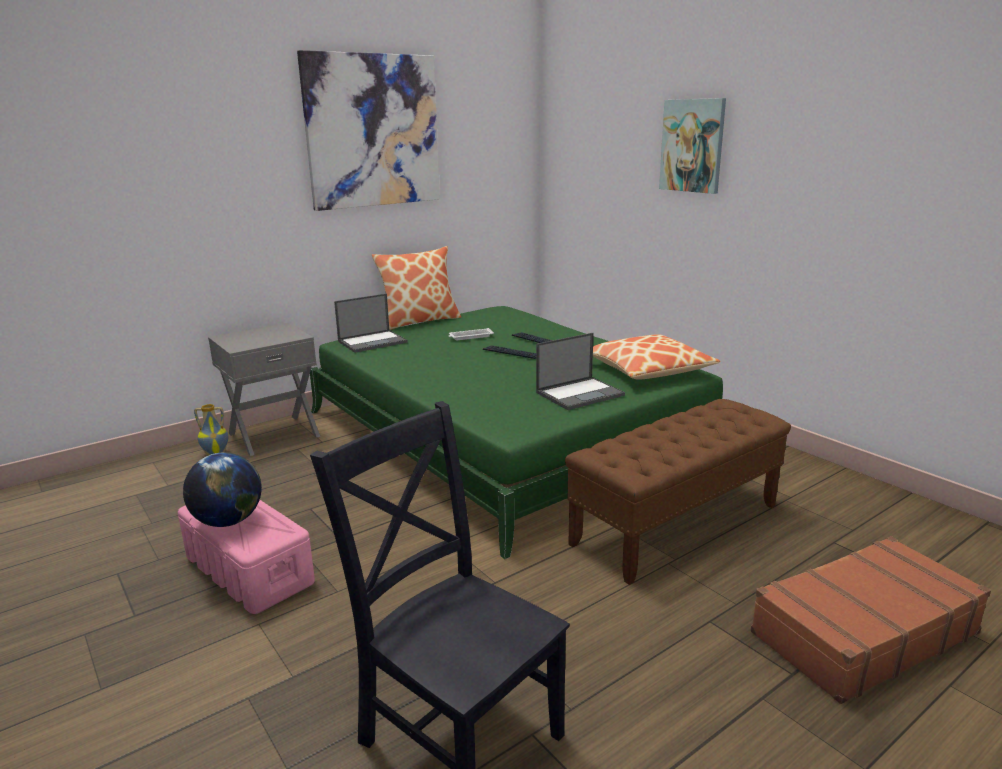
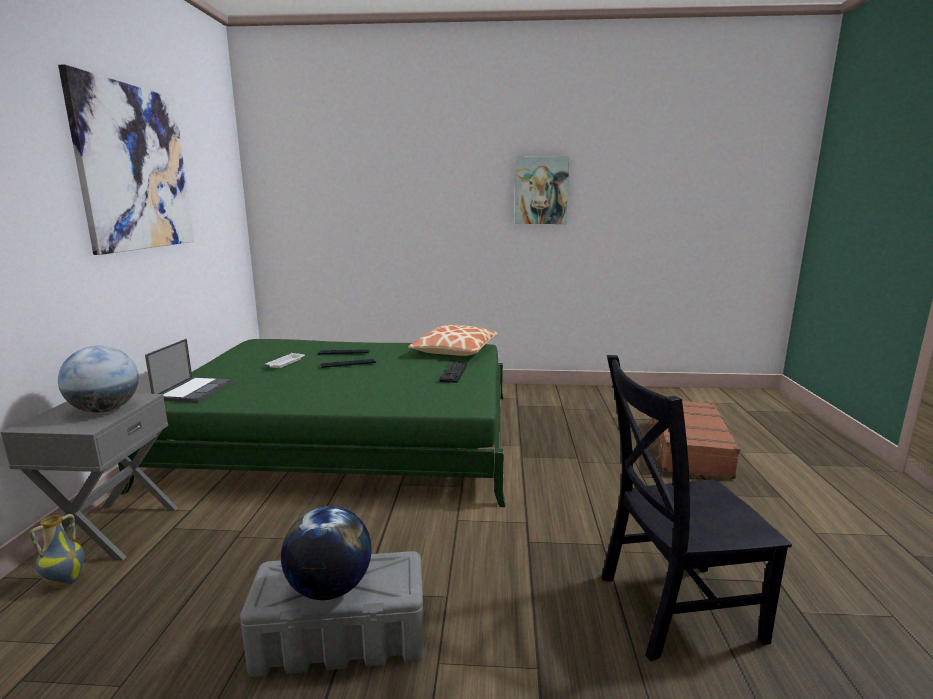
camera: 50 degrees left, 5 degrees down
pink storage box [178,500,315,614] -> grey storage box [240,551,424,677]
pillow [372,246,461,330] -> none
laptop [536,333,625,410] -> keyboard [439,362,467,383]
brown bench [565,399,791,585] -> none
picture [659,98,726,194] -> picture moved to [515,156,570,224]
none -> globe [58,346,139,413]

